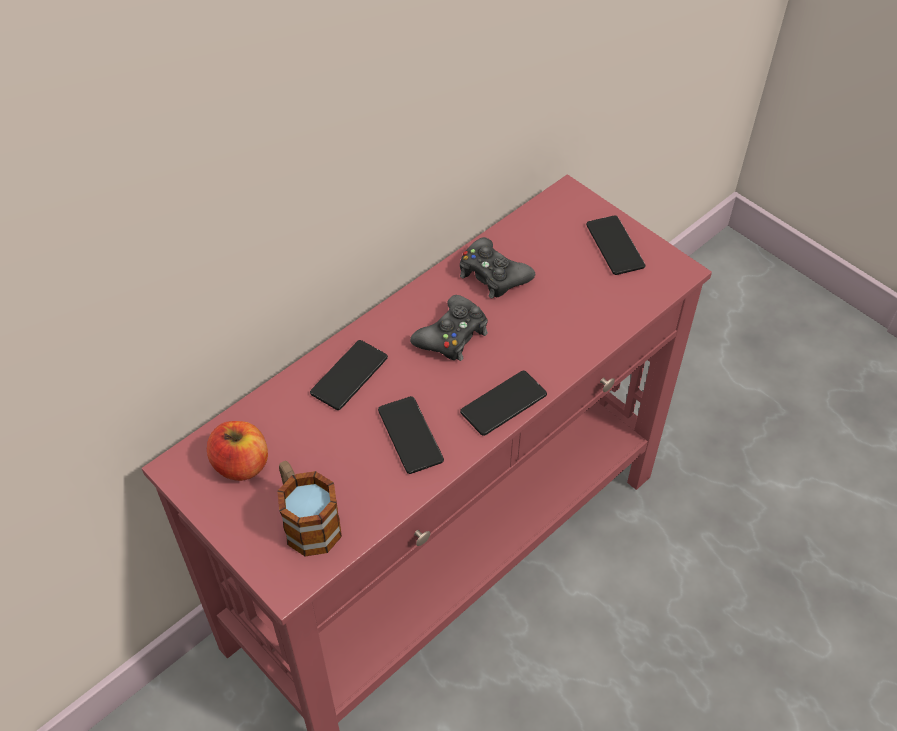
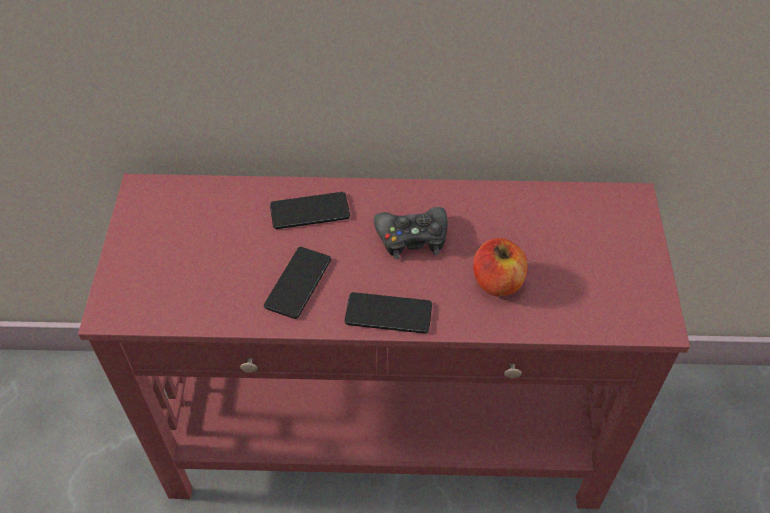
camera: 45 degrees right, 0 degrees up
apple [207,421,268,481] -> apple moved to [473,238,528,297]
mug [277,461,342,556] -> none
black game controller [460,237,535,299] -> none
phone [586,215,646,275] -> none

